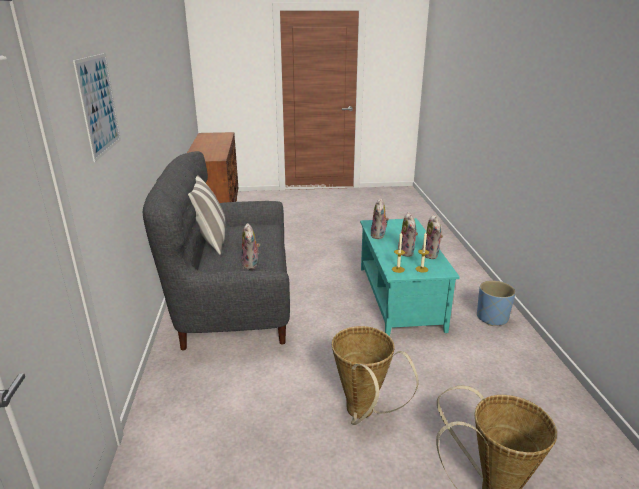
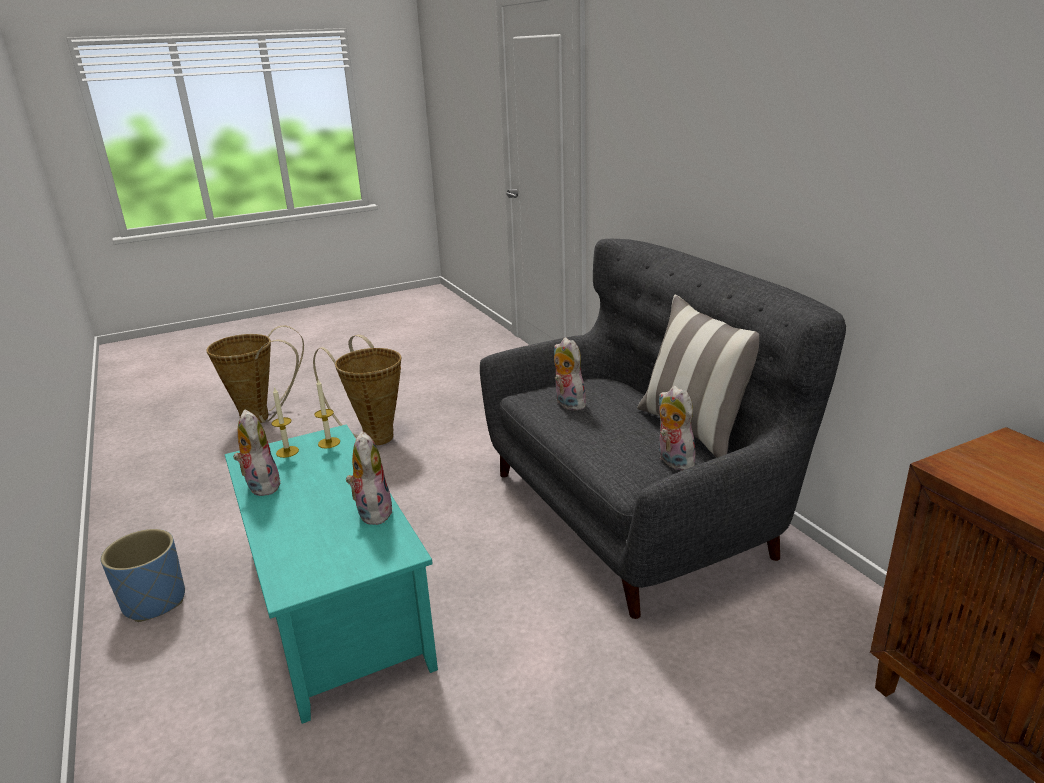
camera: 160 degrees right, 0 degrees up
picture [73,53,121,162] -> none
plush toy [398,212,418,257] -> plush toy moved to [658,386,695,471]

